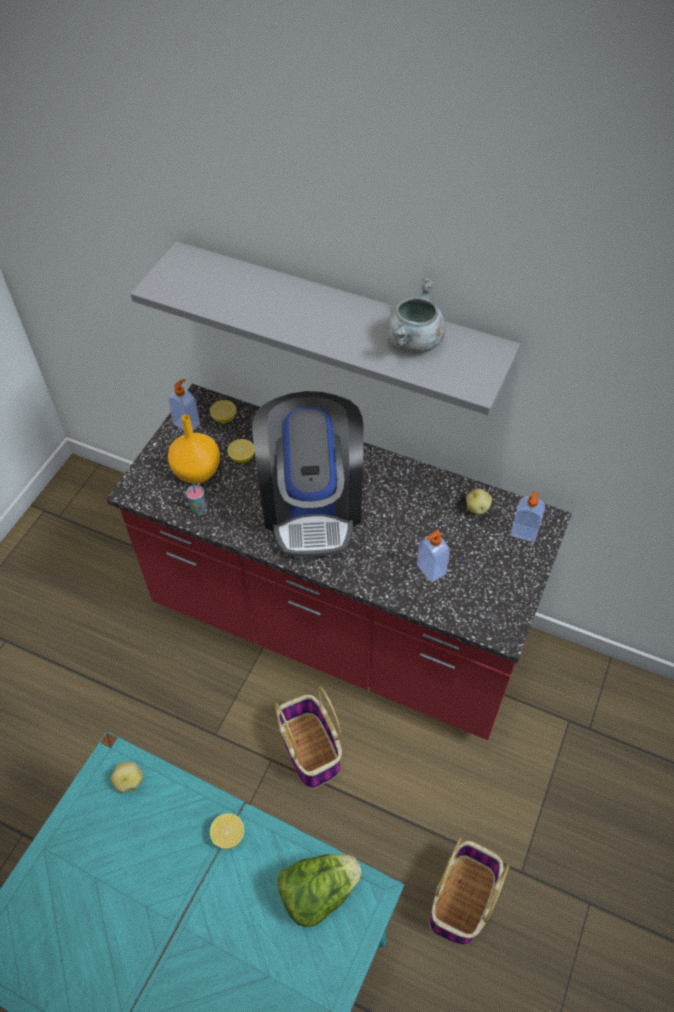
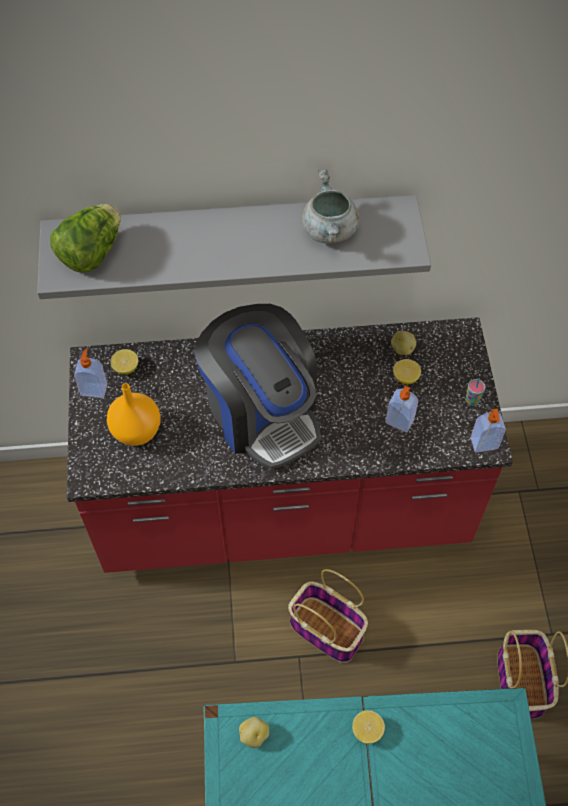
camera: 30 degrees left, 5 degrees up
cup [186,483,206,514] -> cup moved to [466,378,486,406]
lemon [228,439,255,463] -> lemon moved to [393,359,421,384]
lettuce [277,854,362,927] -> lettuce moved to [50,204,121,272]
soap dispenser [510,491,545,542] -> soap dispenser moved to [471,409,506,453]

